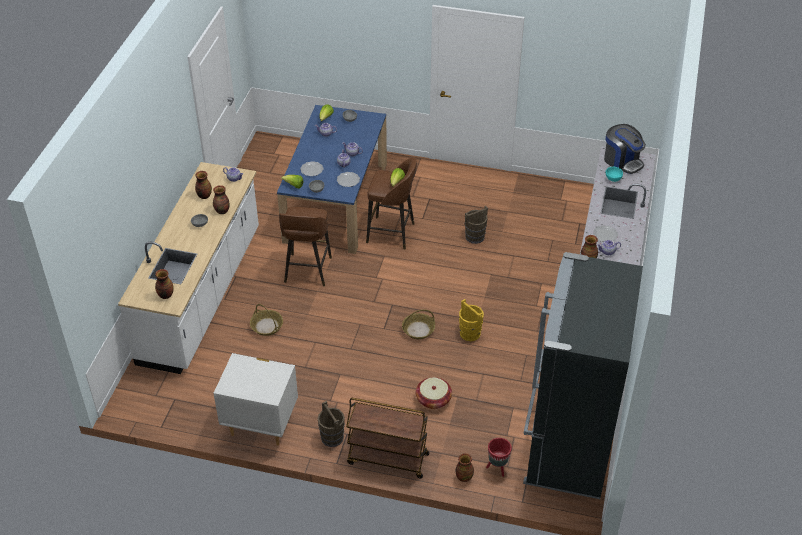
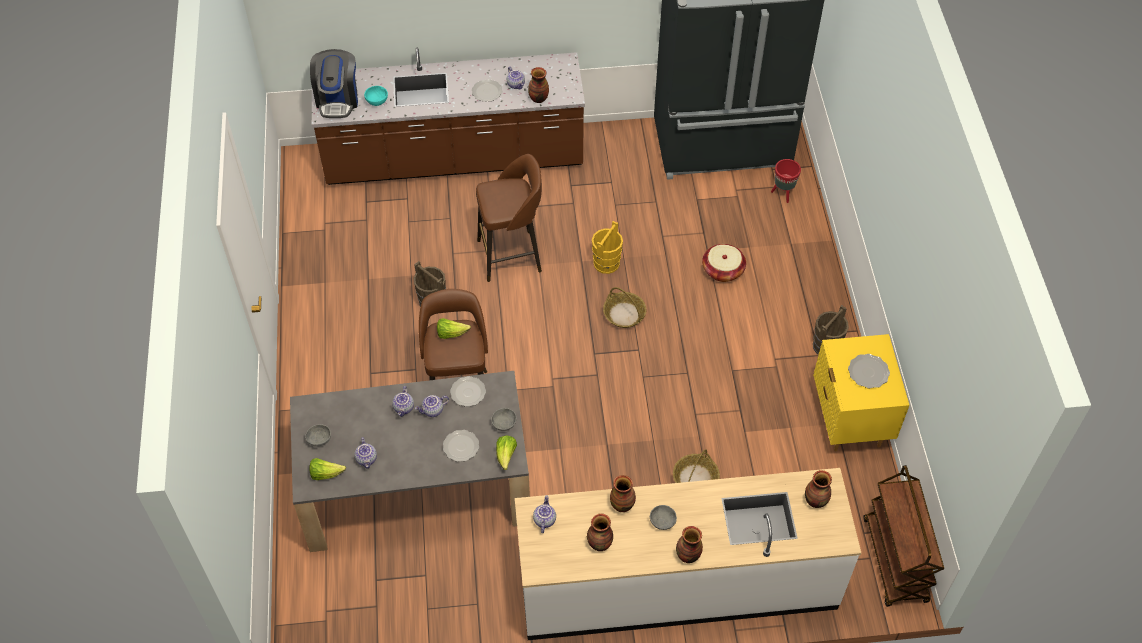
camera: 110 degrees left, 10 degrees up
white nightstand [214,353,298,445] -> yellow nightstand [813,334,910,451]
blue dining table [277,105,387,254] -> grey dining table [290,371,530,552]
brown stool [279,207,332,286] -> brown stool moved to [476,154,542,282]
brown cart [346,398,429,478] -> brown cart moved to [864,465,944,607]
vase [455,453,474,482] -> vase moved to [676,526,703,563]
coffee machine [604,124,646,174] -> coffee machine turned 150 degrees clockwise [310,49,358,118]
none -> plate [848,354,890,388]

